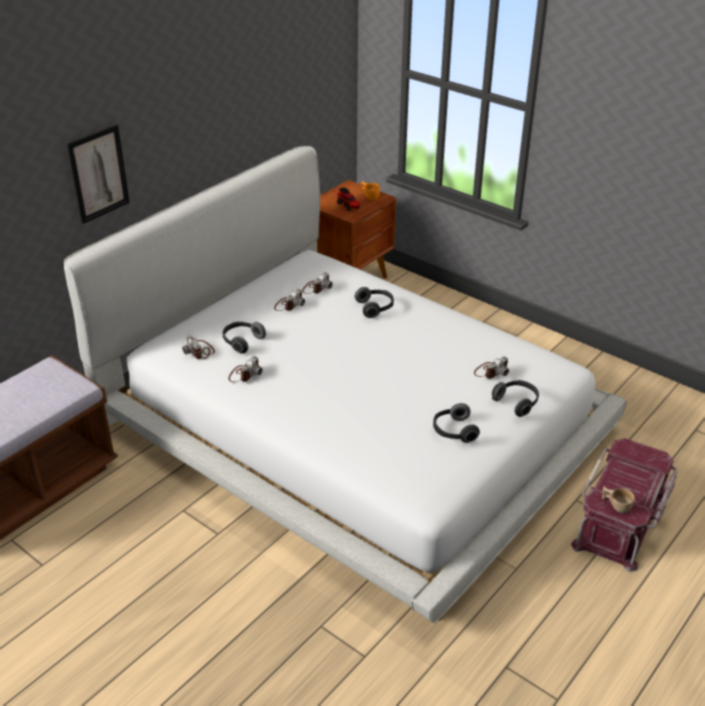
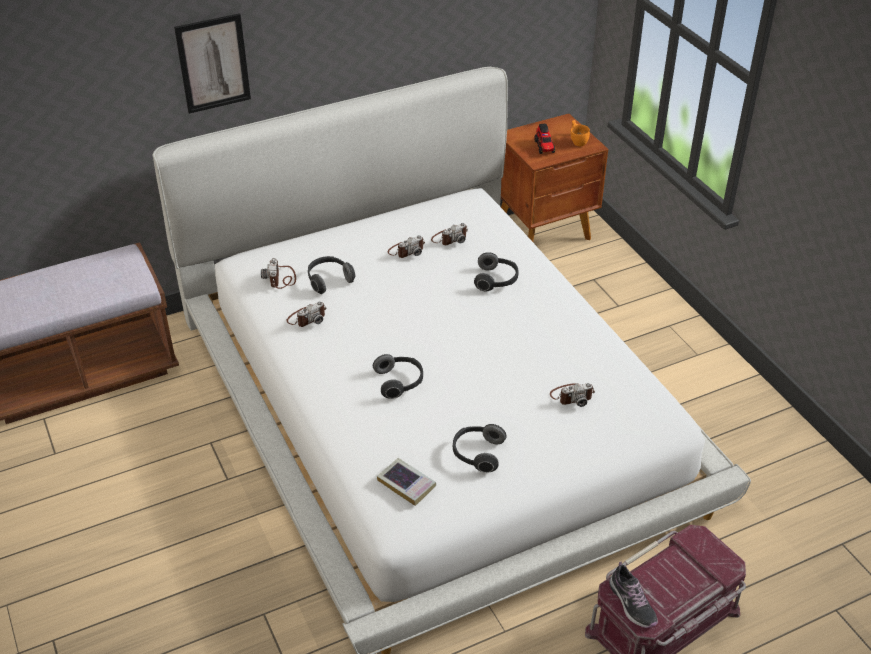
camera: 25 degrees right, 5 degrees up
headphones [492,380,539,417] -> headphones moved to [373,354,423,399]
beige cup [602,487,634,513] -> shoe [609,562,658,628]
none -> book [377,458,436,506]

